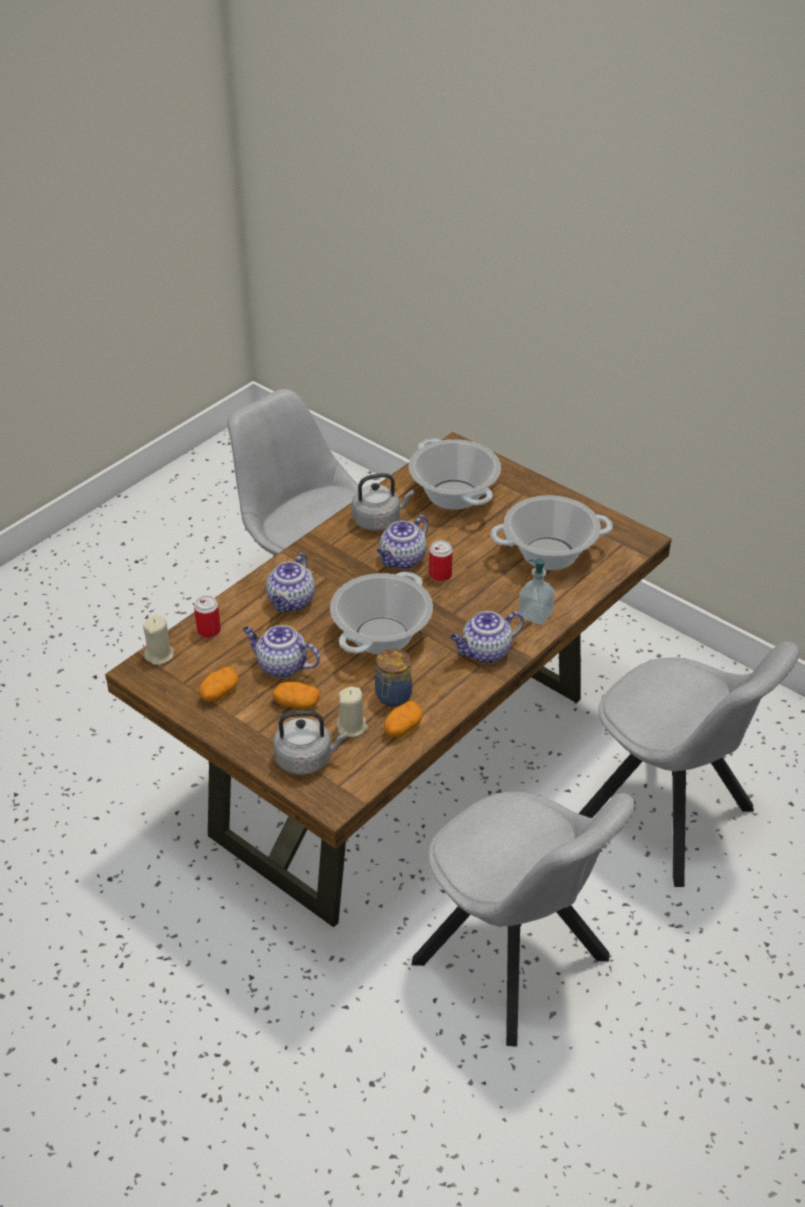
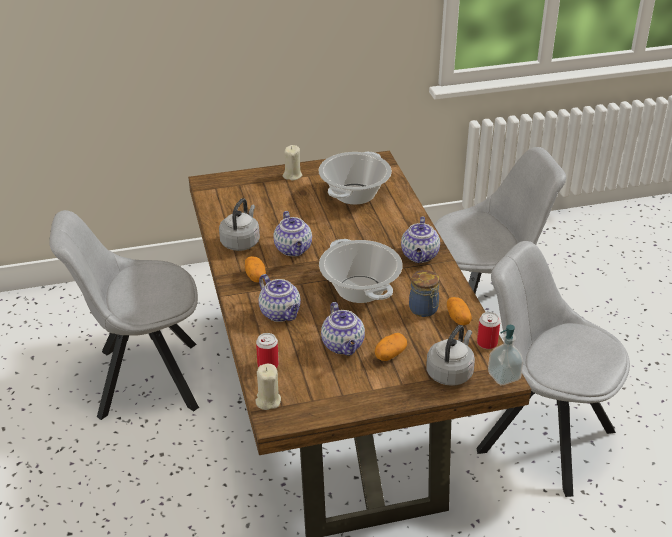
camera: 55 degrees left, 5 degrees down
potato [199,667,239,702] -> potato moved to [245,256,266,282]
teapot [242,625,320,678] -> teapot turned 75 degrees counterclockwise [321,302,365,356]
beige candle [336,687,368,737] -> beige candle moved to [283,145,302,181]
cooking pot [409,438,501,510] -> none
grey chair [411,792,636,1047] -> grey chair turned 135 degrees counterclockwise [476,241,630,497]
can [429,540,453,581] -> can moved to [477,312,500,349]
soap dispenser [518,558,555,625] -> soap dispenser moved to [488,325,523,385]

